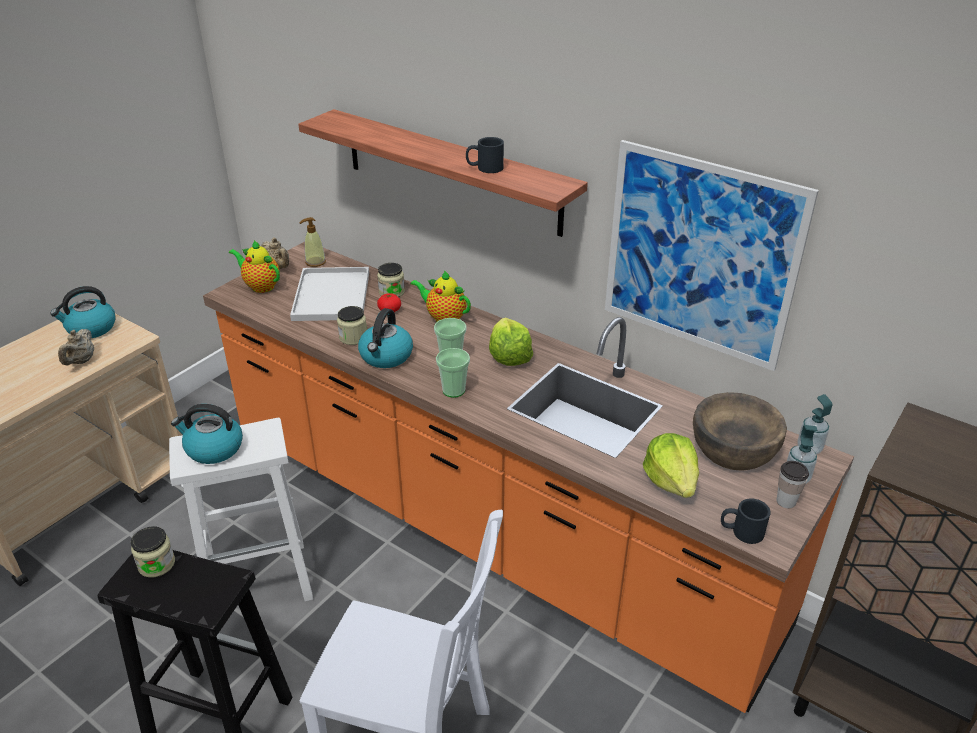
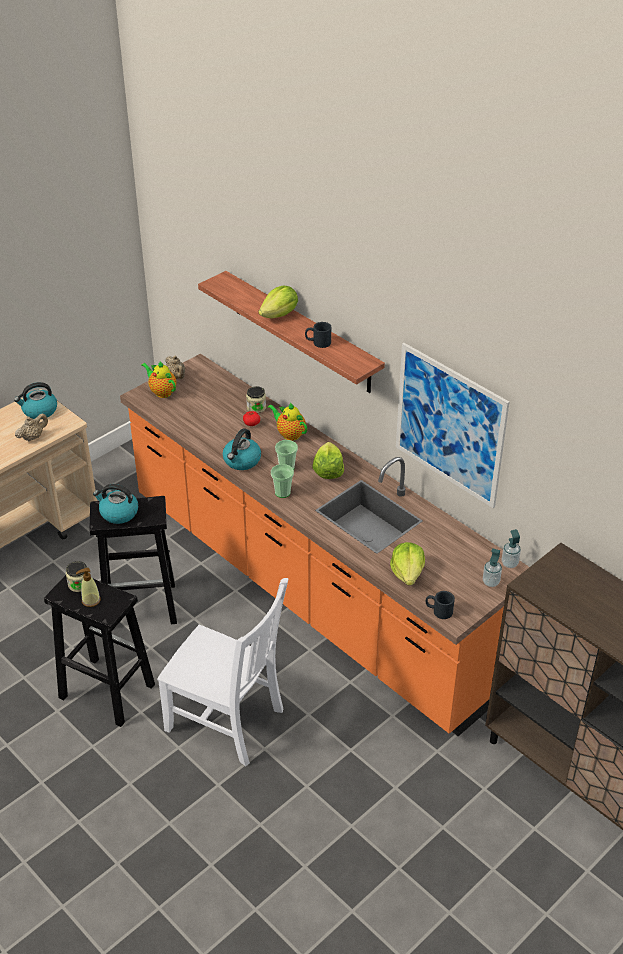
camera: 10 degrees right, 5 degrees up
beige teapot [58,329,94,366] -> beige teapot turned 150 degrees counterclockwise [15,413,48,441]
white stool [169,418,313,601] -> black stool [90,496,177,624]
white tray [290,267,369,321] -> none
soap dispenser [299,217,326,267] -> soap dispenser moved to [76,568,101,607]
jar [337,306,367,345] -> none
brown bowl [693,392,787,471] -> none
cup [777,461,809,508] -> none
none -> lettuce [258,286,298,318]

